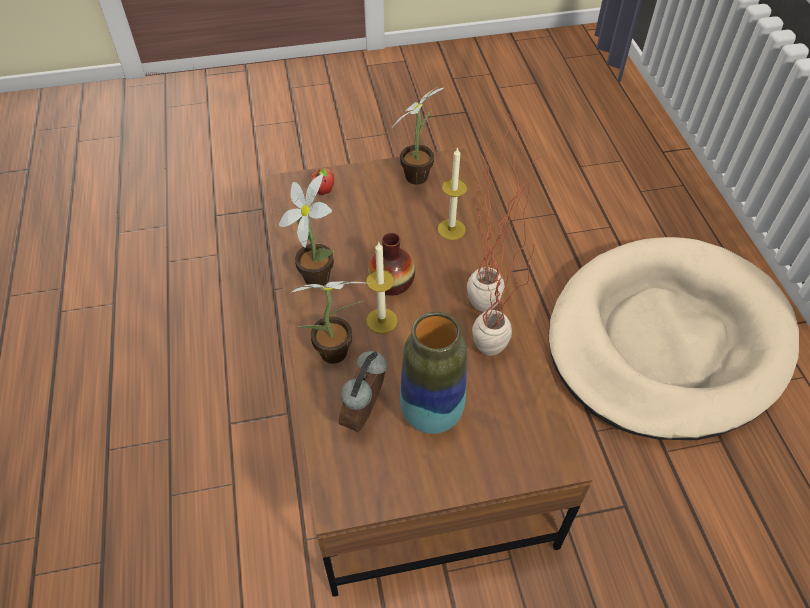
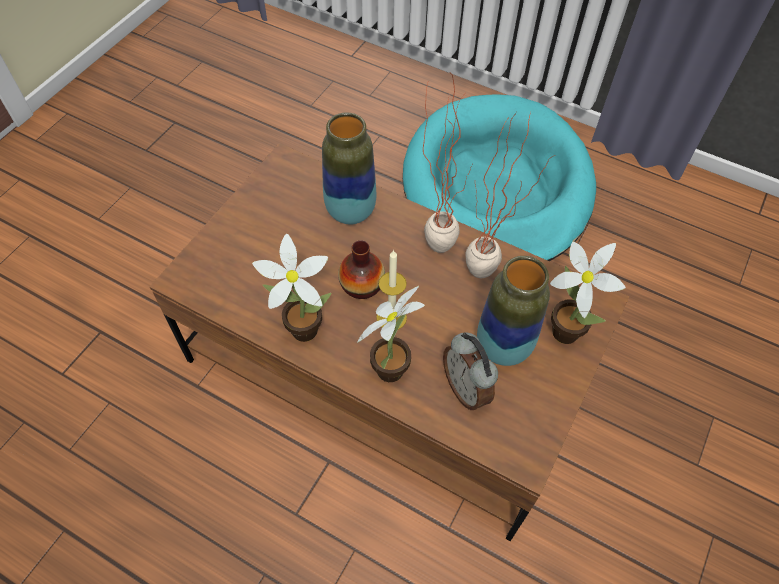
camera: 50 degrees left, 5 degrees up
apple [311,168,334,195] -> none
potted plant [391,88,443,185] -> potted plant moved to [550,242,626,344]
candle [438,147,467,240] -> vase [322,113,376,225]
beige dog bed [549,237,799,440] -> turquoise dog bed [403,94,596,261]

